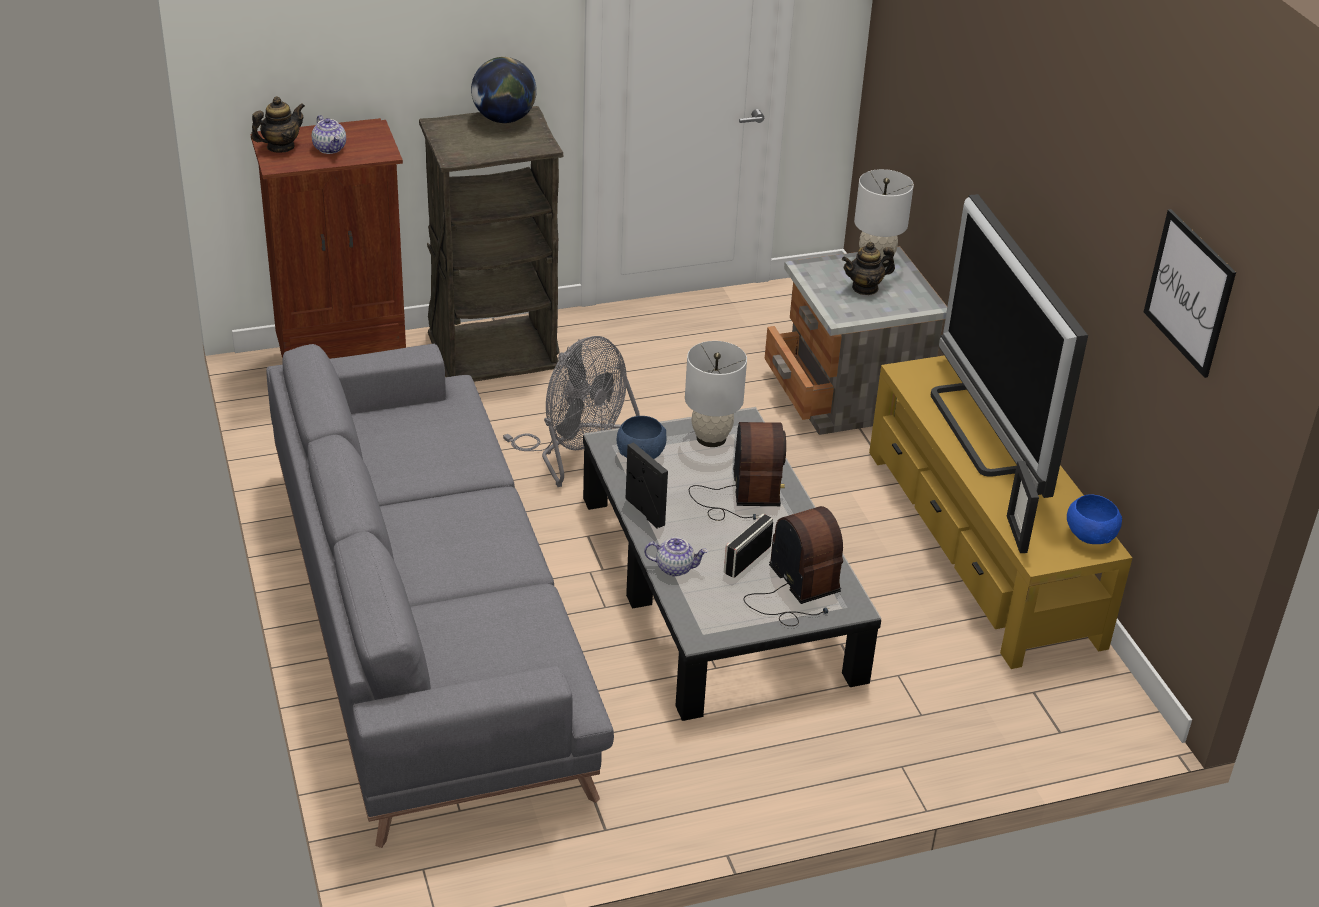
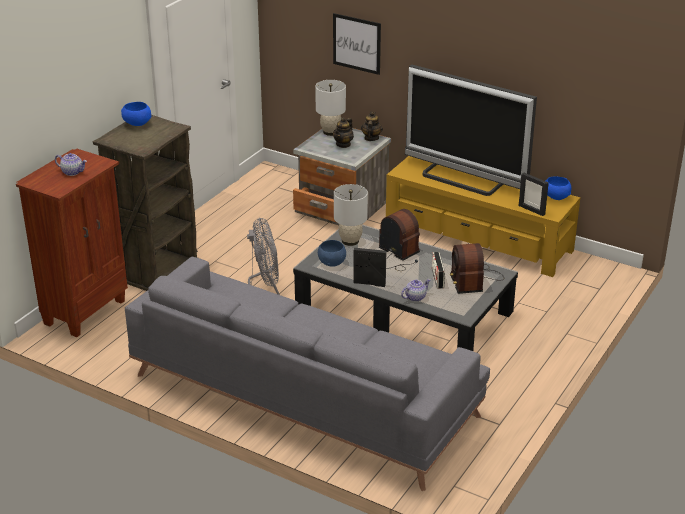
camera: 40 degrees left, 5 degrees down
teapot [251,96,305,152] -> teapot moved to [361,111,383,141]
globe [471,57,537,123] -> blue bowl [121,102,152,126]
radio [743,506,843,626] -> radio turned 120 degrees counterclockwise [450,243,504,294]
picture [1144,209,1236,378] -> picture moved to [333,13,381,75]

